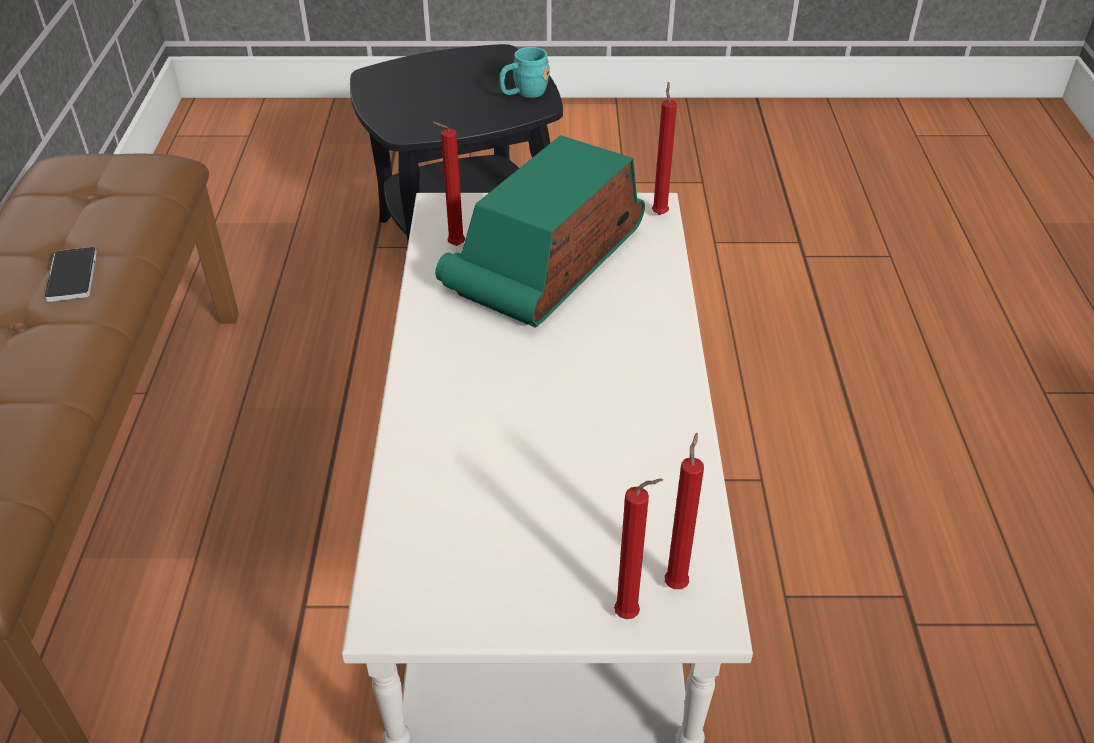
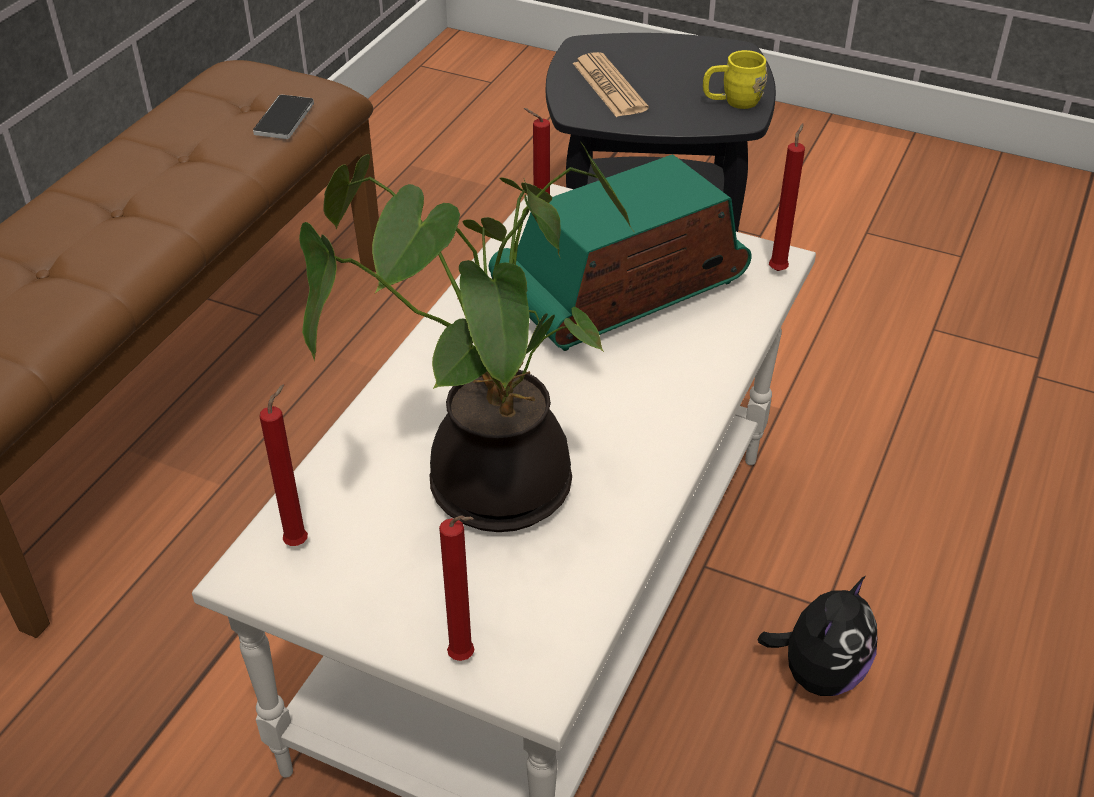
camera: 25 degrees right, 0 degrees up
phone [45,247,97,302] -> phone moved to [253,94,314,139]
turquoise mug [499,47,550,98] -> yellow mug [703,50,767,109]
red candle [664,433,704,589] -> red candle moved to [259,384,308,546]
none -> potted plant [299,142,633,532]
none -> newspaper [573,52,649,117]
none -> plush toy [757,576,877,696]

